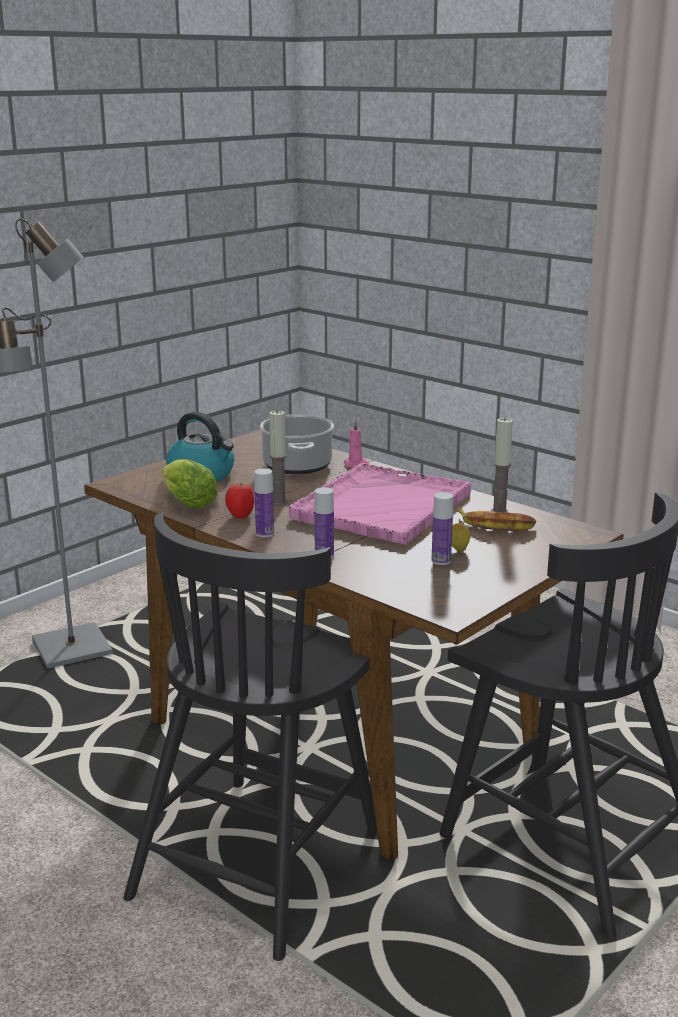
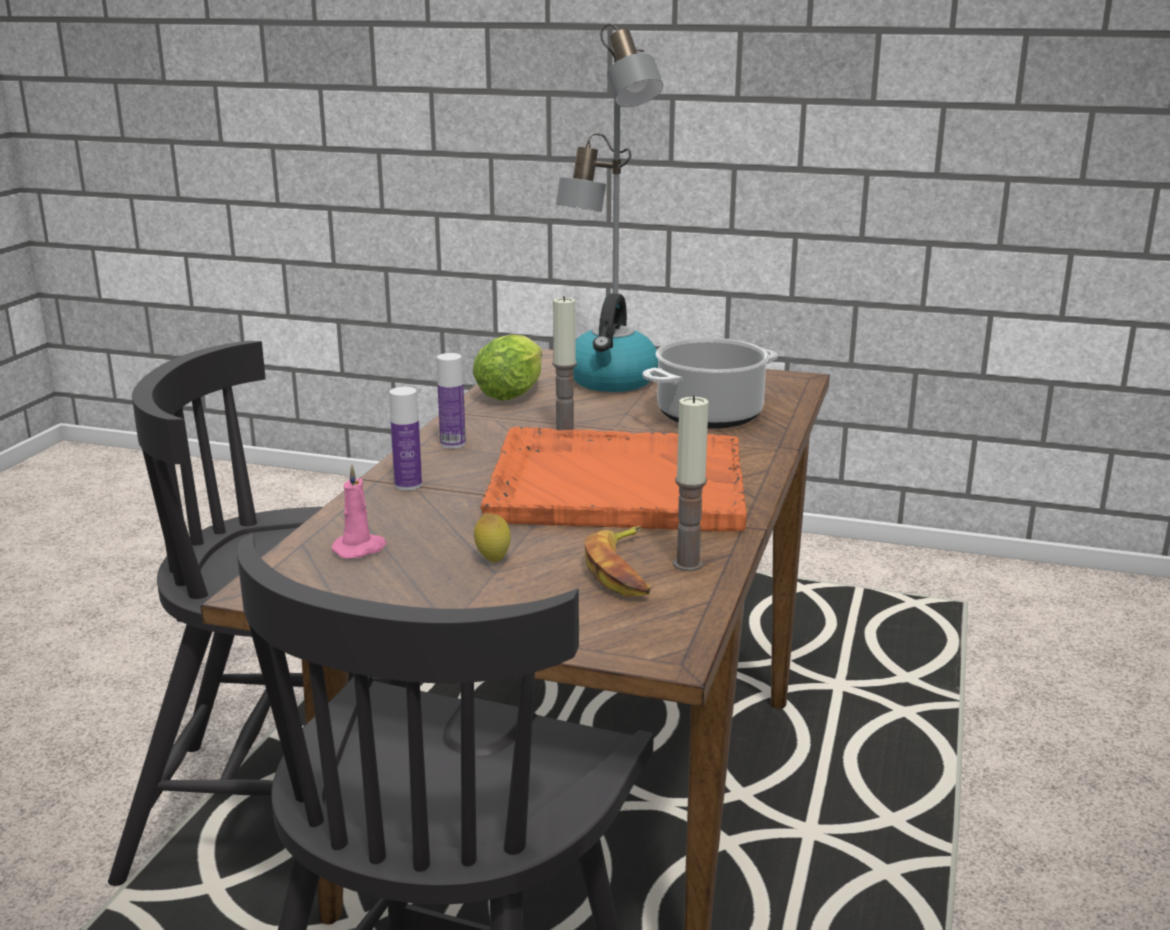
camera: 65 degrees right, 0 degrees up
tomato [225,483,254,519] -> none
pink tray [289,463,471,545] -> orange tray [480,426,747,532]
pink candle [344,420,368,468] -> pink candle moved to [331,464,387,559]
bottle [432,492,453,565] -> none

